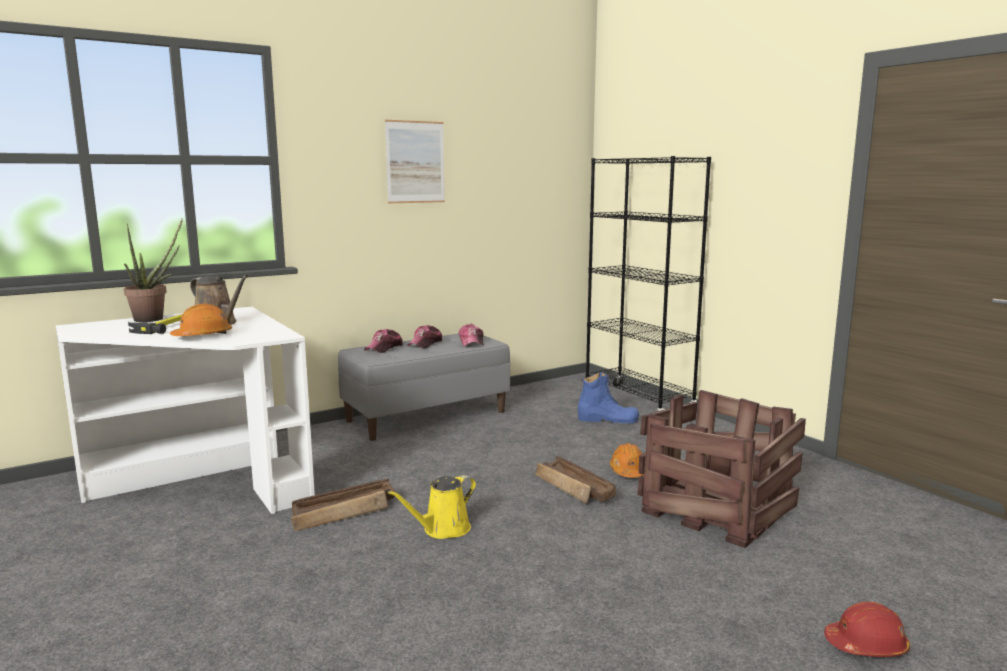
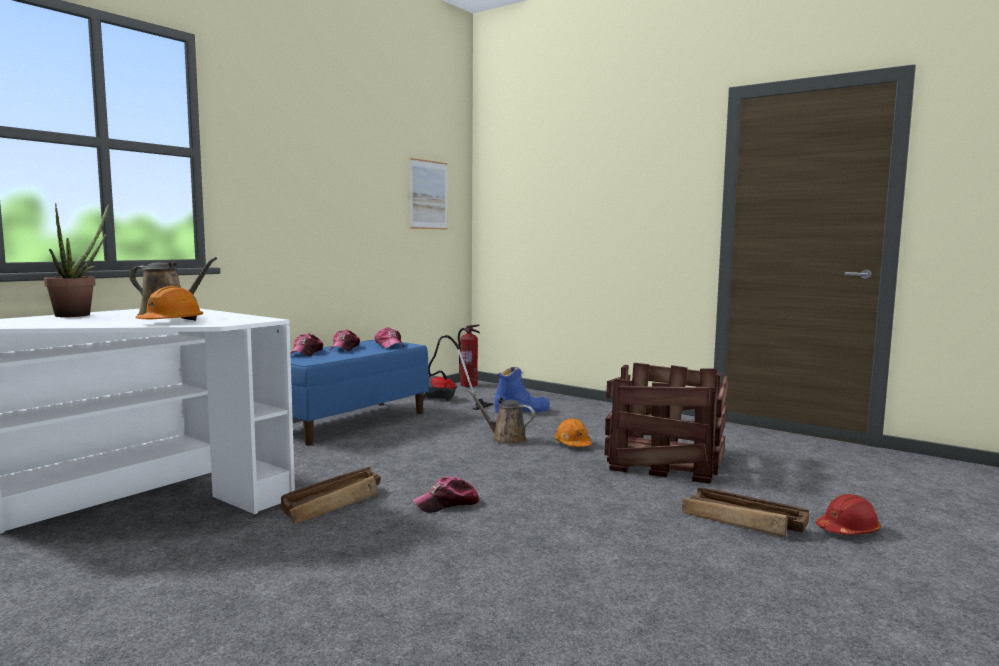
camera: 20 degrees left, 5 degrees down
hammer [128,315,181,334] -> none
grey bench [338,334,510,441] -> blue bench [291,340,429,445]
picture [385,120,445,203] -> picture moved to [410,158,447,230]
yellow watering can [388,475,476,539] -> cap [412,477,480,513]
crate [535,456,616,504] -> crate moved to [682,487,809,537]
black bookcase [586,156,711,412] -> none
none -> vacuum cleaner [424,335,494,410]
none -> fire extinguisher [458,325,480,387]
none -> brown watering can [468,390,535,444]

